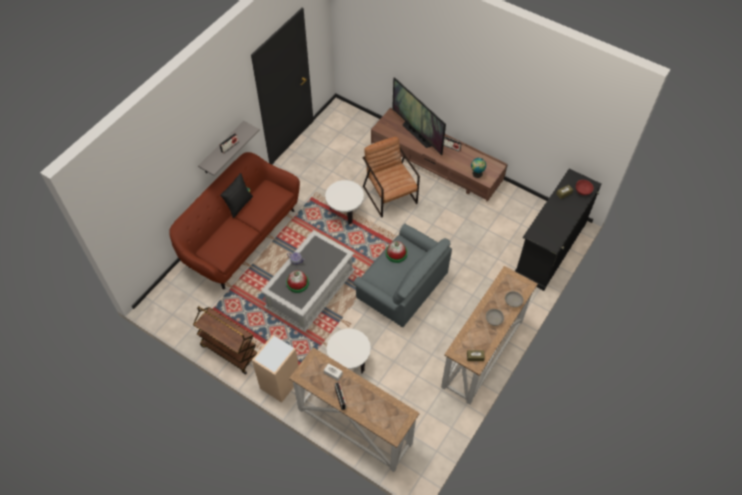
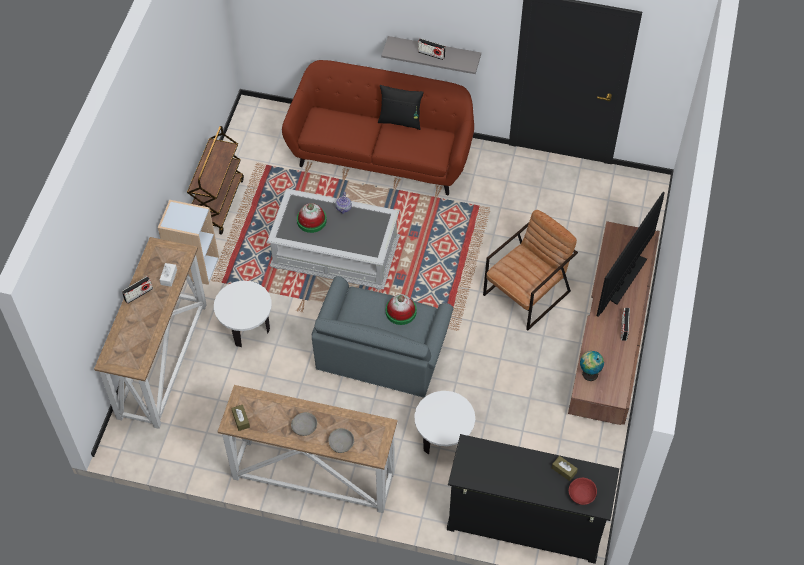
camera: 70 degrees right, 0 degrees up
white side table [325,180,364,225] -> white side table moved to [414,391,475,455]

